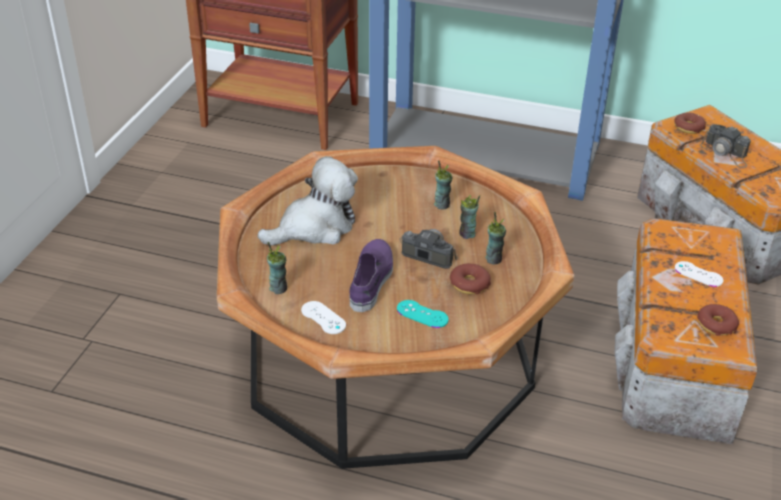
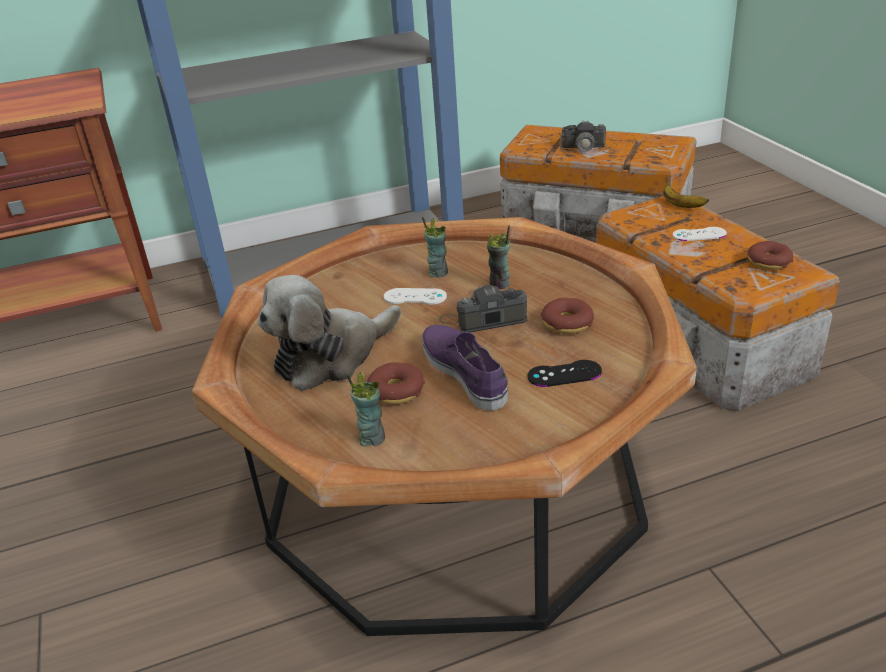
camera: 35 degrees left, 5 degrees down
plush toy [257,156,358,246] -> plush toy turned 150 degrees counterclockwise [258,275,401,391]
white game controller [301,301,346,334] -> white game controller moved to [384,288,447,305]
turquoise game controller [397,300,449,328] -> black game controller [527,360,602,387]
cup [485,212,506,264] -> none
donut [674,113,706,134] -> donut moved to [367,362,425,405]
none -> banana [663,177,709,208]

